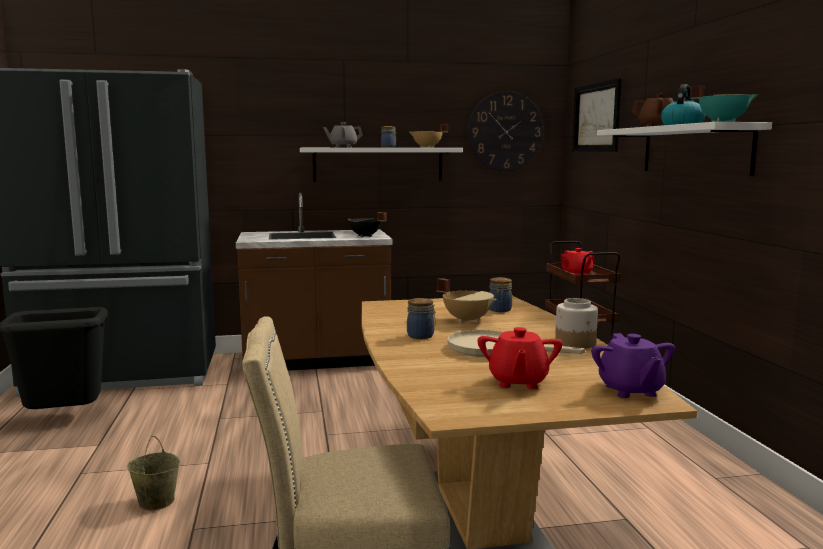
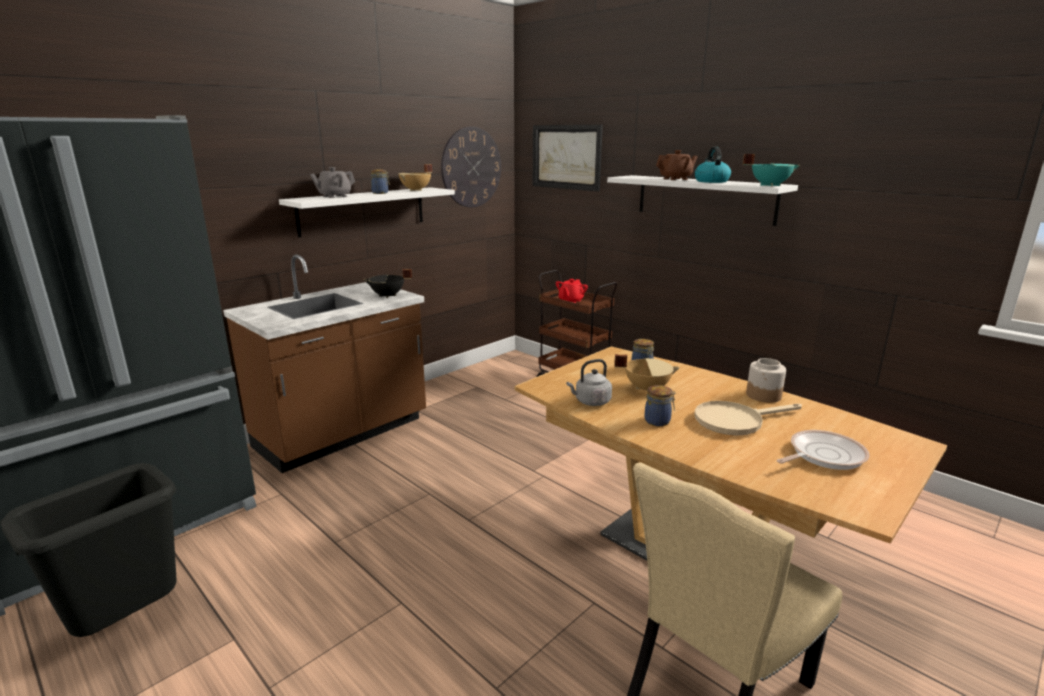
camera: 35 degrees left, 10 degrees up
beige bucket [127,436,180,510] -> none
red teapot [478,327,563,389] -> frying pan [777,430,870,470]
purple teapot [591,333,675,398] -> none
none -> grey kettle [566,359,612,406]

